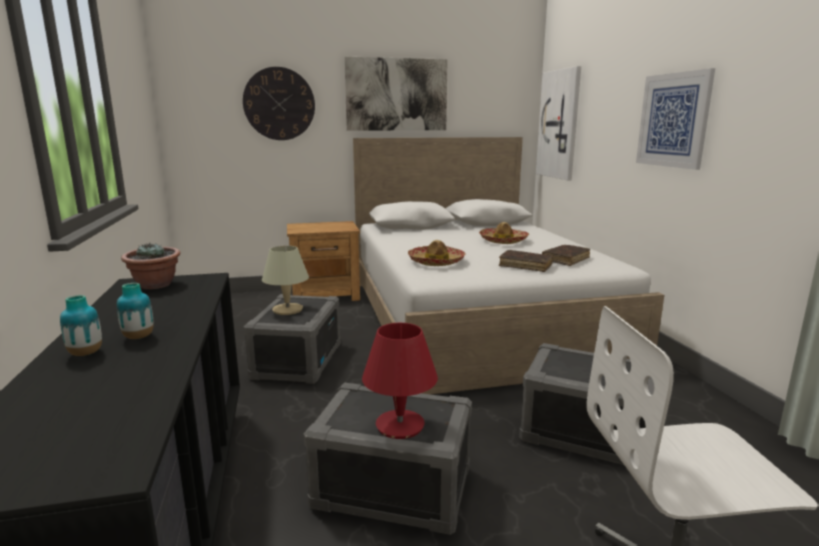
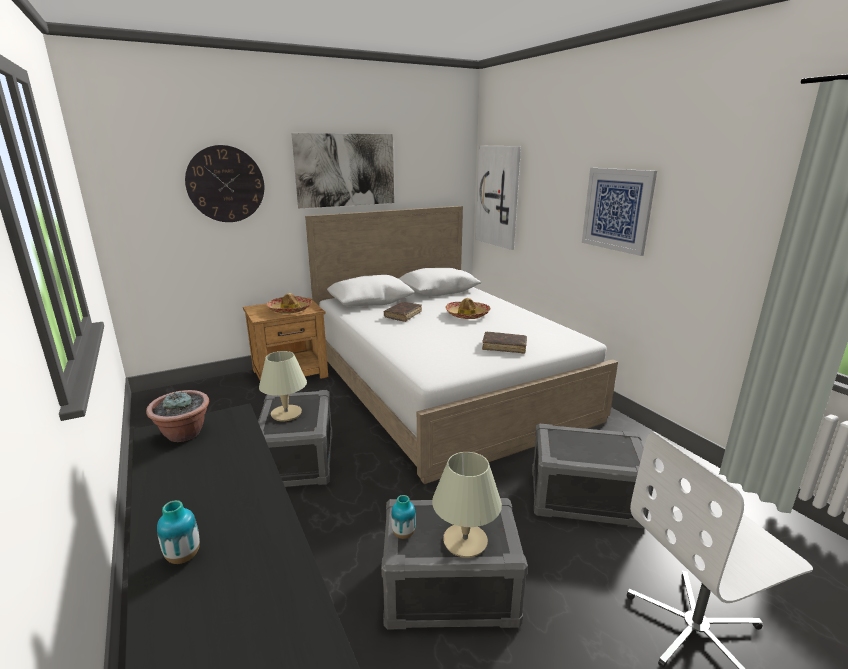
camera: 15 degrees left, 5 degrees up
vase [117,283,154,339] -> vase moved to [391,495,416,539]
red table lamp [362,323,438,439] -> beige table lamp [432,452,502,558]
hat [408,240,466,266] -> hat moved to [267,293,312,314]
brown book [542,245,590,266] -> brown book moved to [384,302,422,322]

